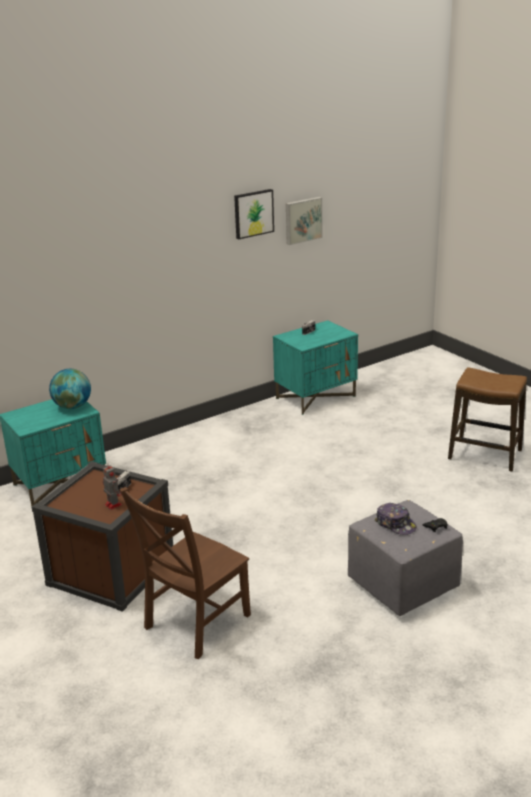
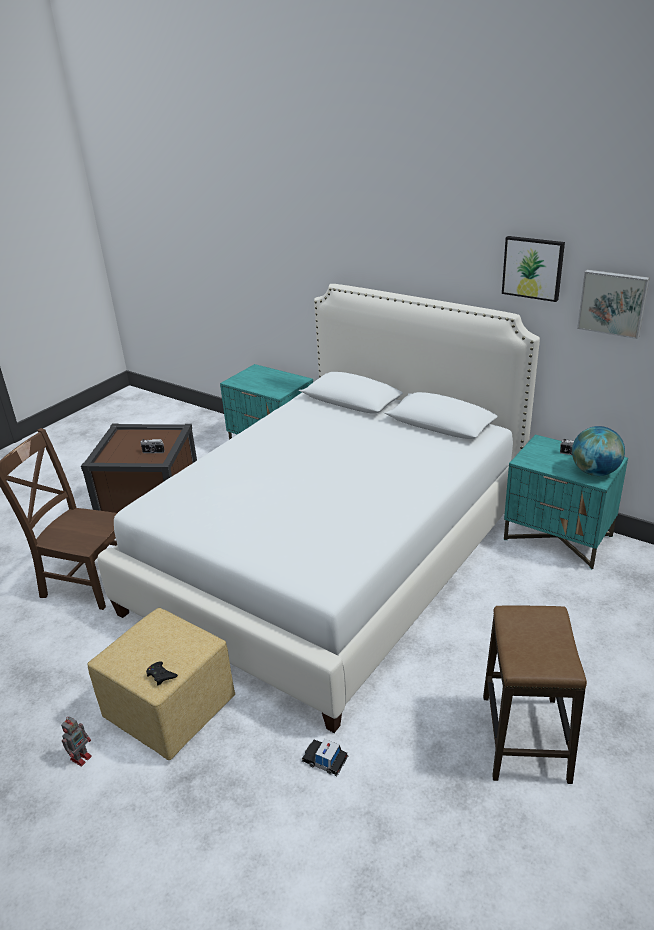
camera: 70 degrees right, 5 degrees up
globe [49,369,91,409] -> globe moved to [572,426,625,476]
toy robot [102,463,122,510] -> toy robot moved to [61,717,92,767]
grey ottoman [348,500,463,616] -> yellow ottoman [87,608,235,760]
cap [375,503,417,535] -> none
none -> white bed [97,284,540,733]
none -> toy car [302,739,349,776]

